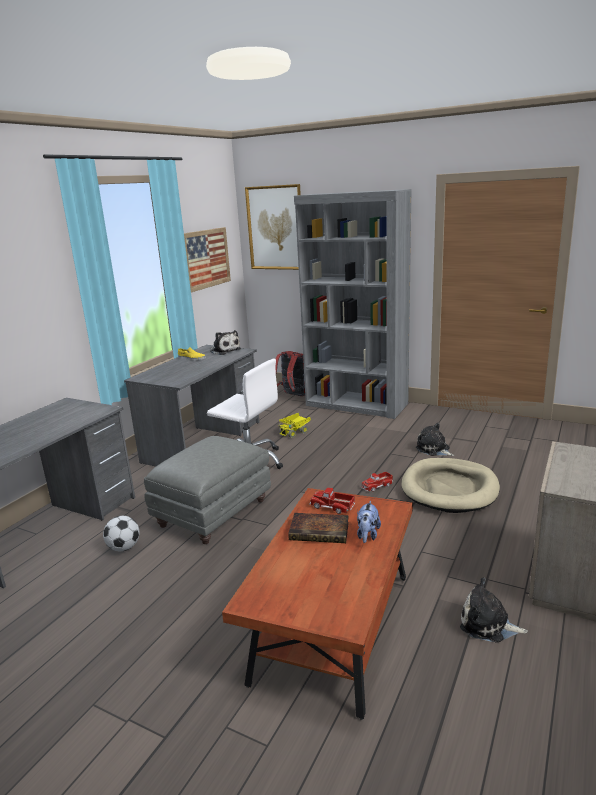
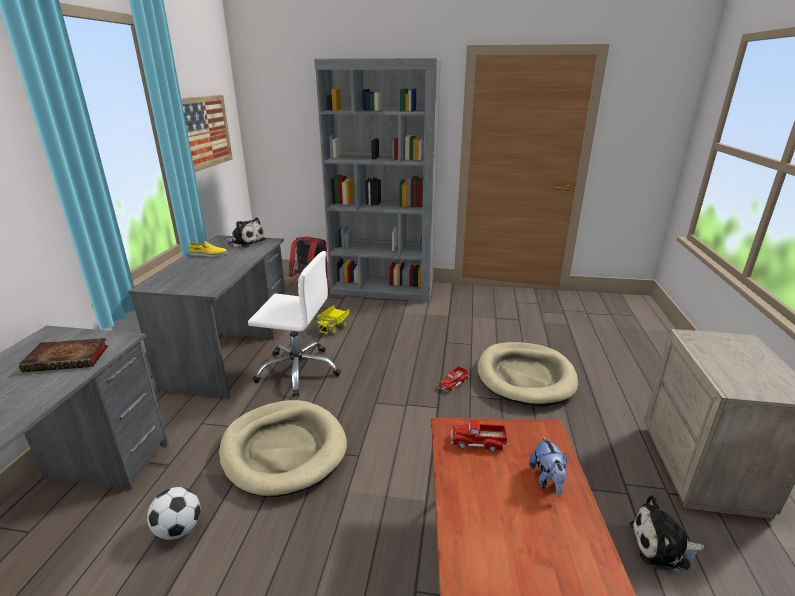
camera: 20 degrees left, 5 degrees up
grey ottoman [144,436,271,544] -> beige dog bed [219,400,347,497]
picture [245,184,301,270] -> none
book [288,513,349,543] -> book moved to [19,338,108,372]
plush toy [416,423,454,456] -> none

